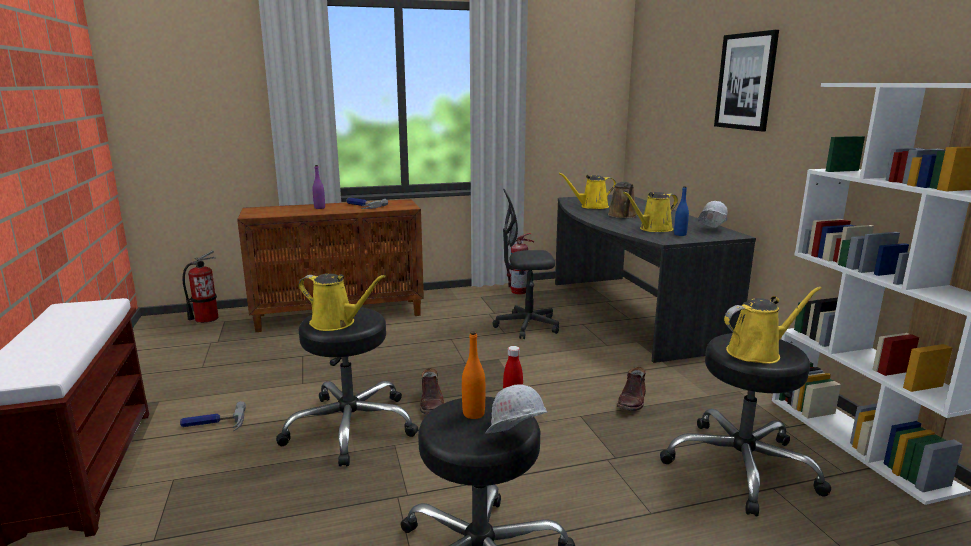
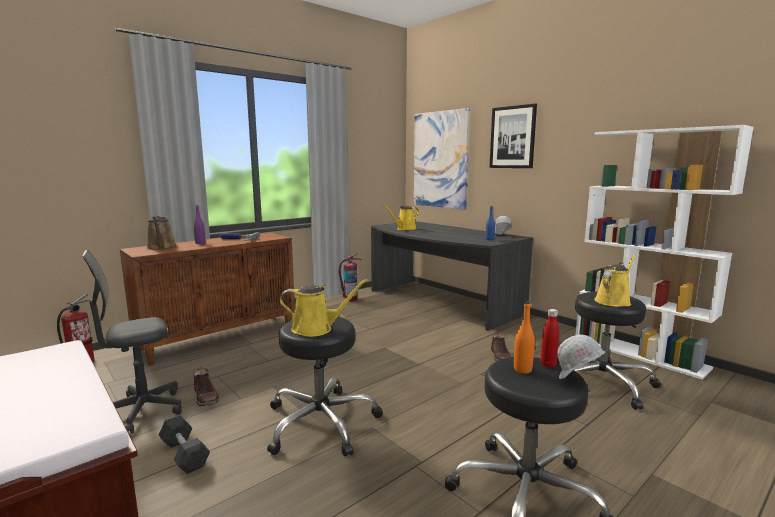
camera: 25 degrees left, 5 degrees down
hammer [180,401,246,431] -> grey dumbbell [159,415,210,474]
brown boot [420,368,444,414] -> brown boot moved to [194,368,219,407]
grey office chair [492,189,559,339] -> grey office chair moved to [82,250,182,433]
brown watering can [608,182,637,218] -> brown watering can moved to [146,216,177,250]
yellow watering can [623,192,678,232] -> none
none -> picture [414,108,470,210]

